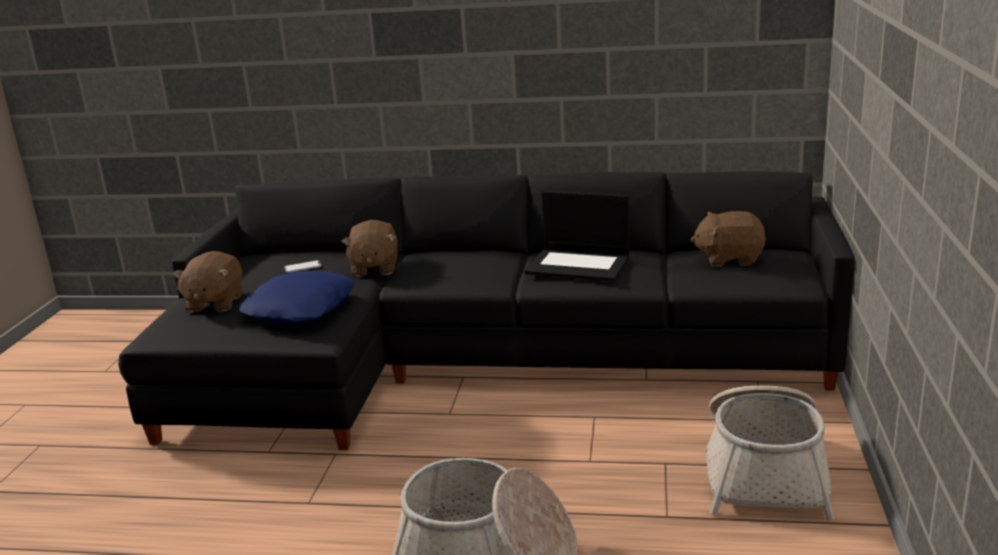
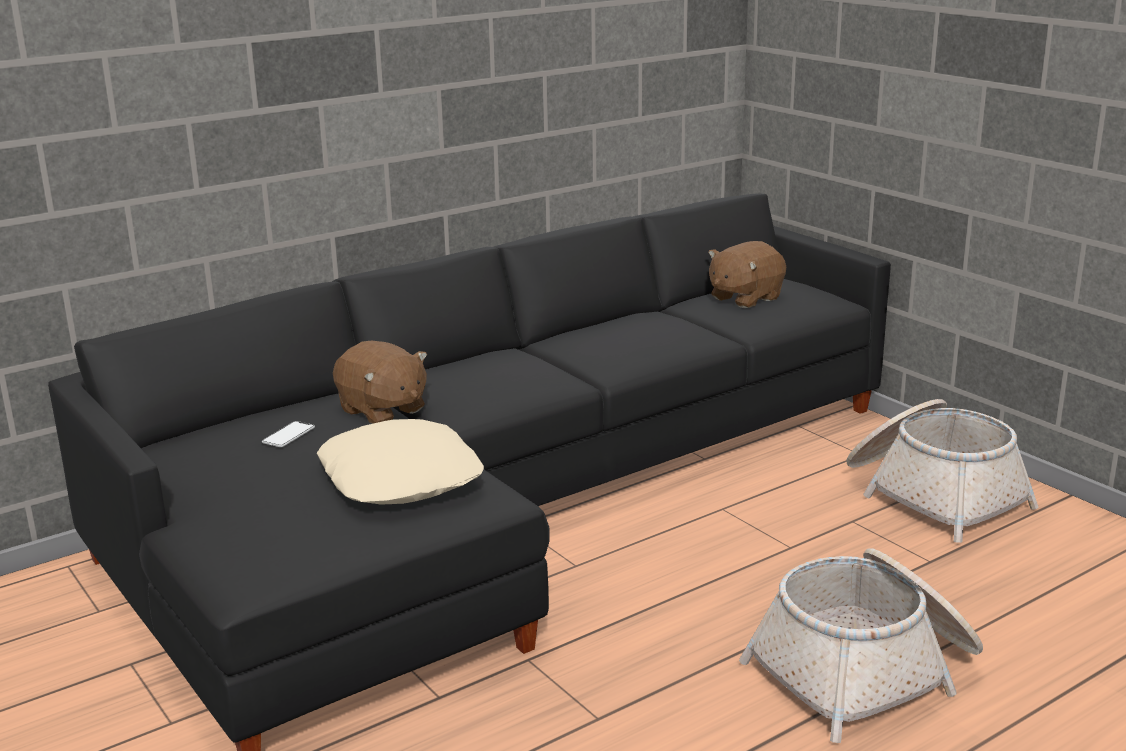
camera: 45 degrees left, 0 degrees up
brown plush toy [172,251,243,312] -> none
blue pillow [239,270,355,323] -> beige pillow [317,419,484,505]
laptop [525,191,629,282] -> none

